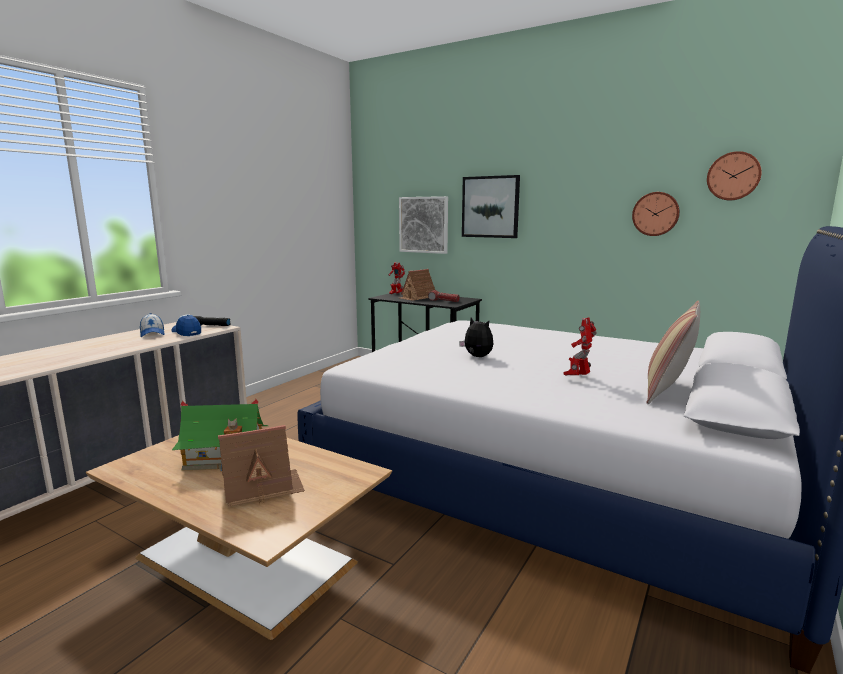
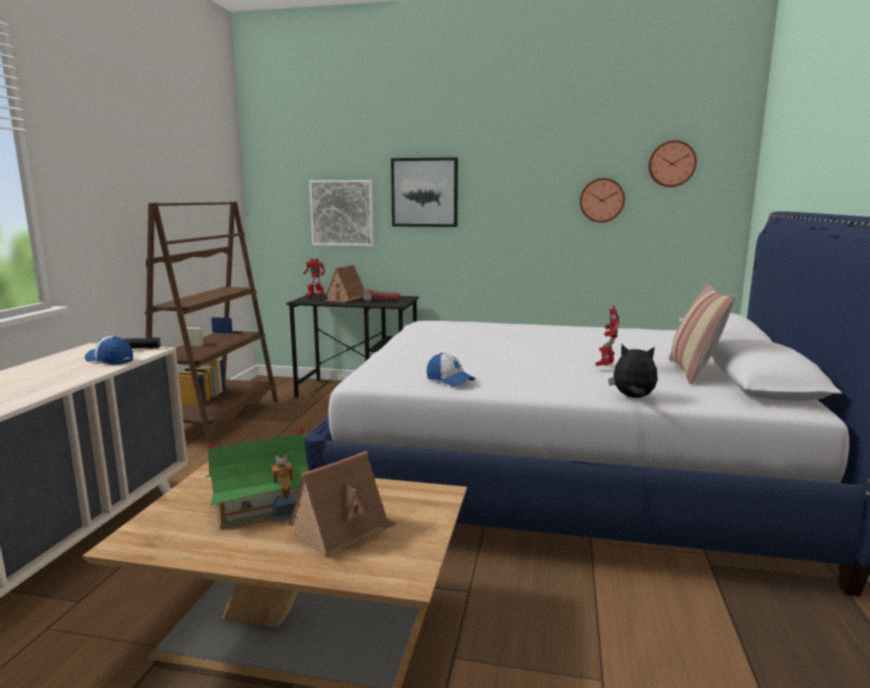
camera: 20 degrees left, 0 degrees up
cap [140,313,165,337] -> cap moved to [427,353,475,387]
plush toy [459,318,494,357] -> plush toy moved to [608,344,658,398]
none -> brown bookcase [145,201,278,445]

